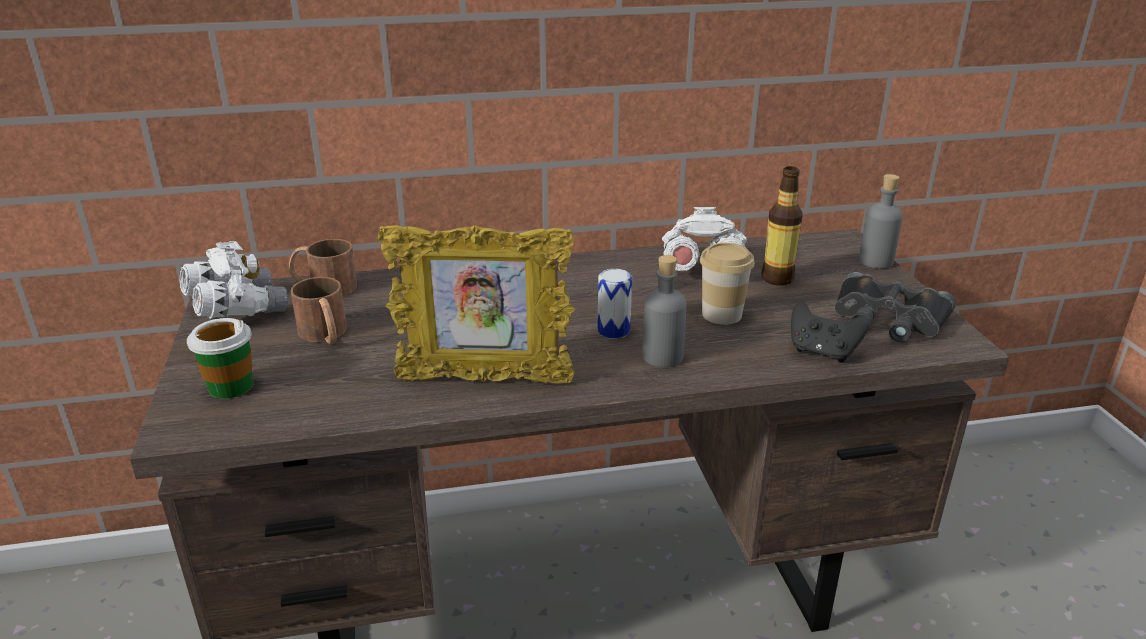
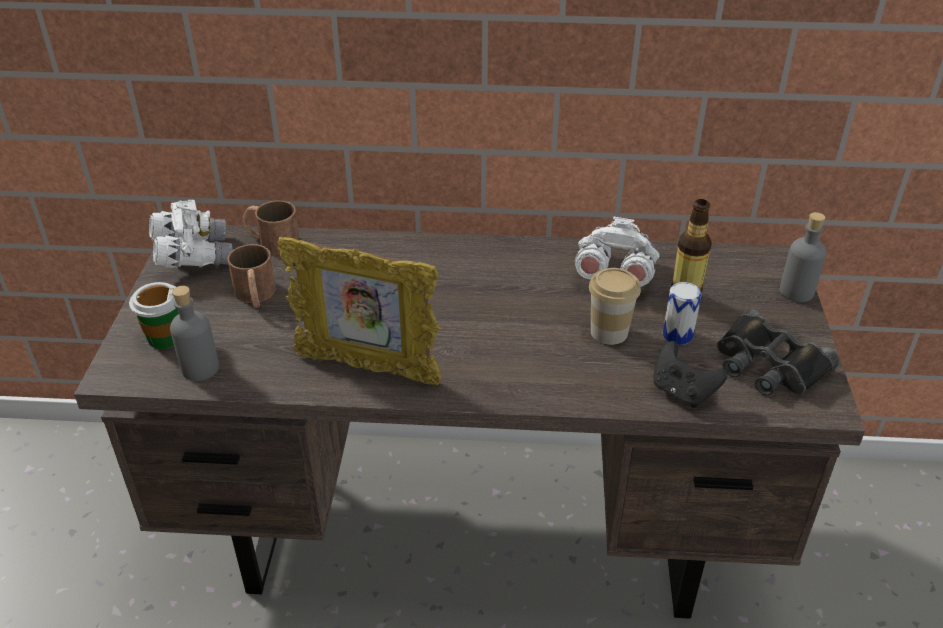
camera: 15 degrees right, 10 degrees up
can [597,268,632,339] -> can moved to [663,282,702,345]
grey bottle [643,255,687,367] -> grey bottle moved to [170,286,219,381]

